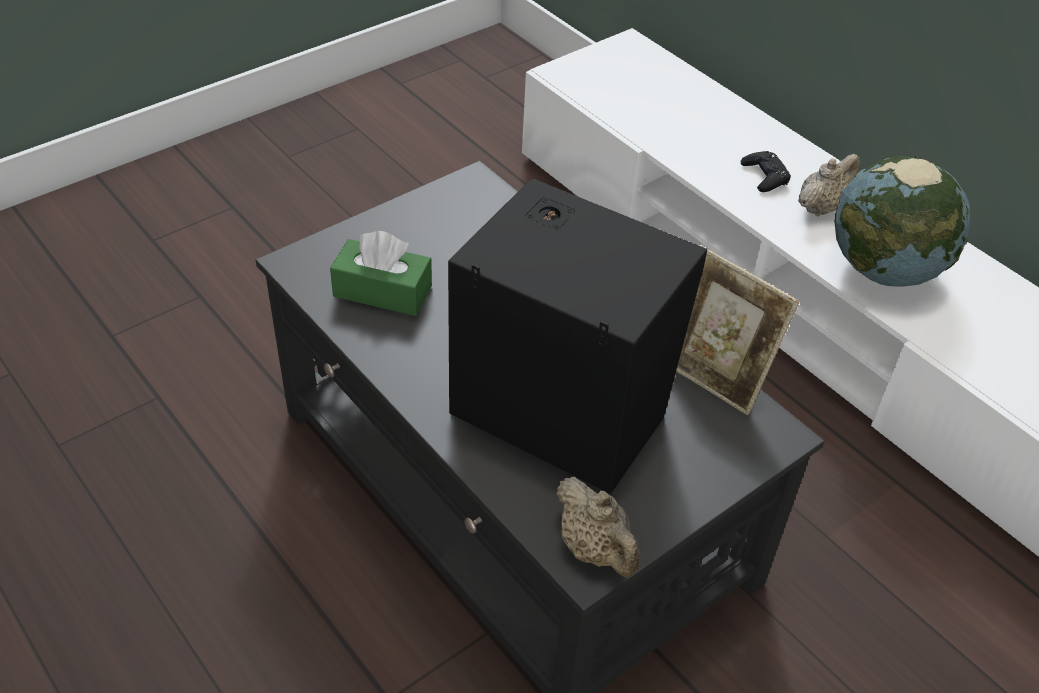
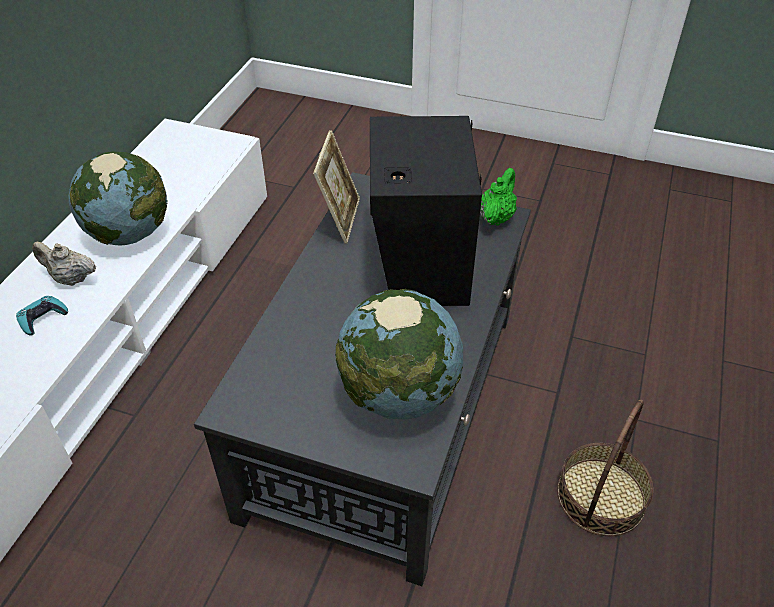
camera: 120 degrees left, 0 degrees up
green tissue box [330,231,432,316] -> globe [335,289,463,420]
beige teapot [556,477,640,578] -> green teapot [480,168,517,226]
black game controller [740,151,791,192] -> turquoise game controller [16,296,68,336]
none -> basket [557,399,653,536]

